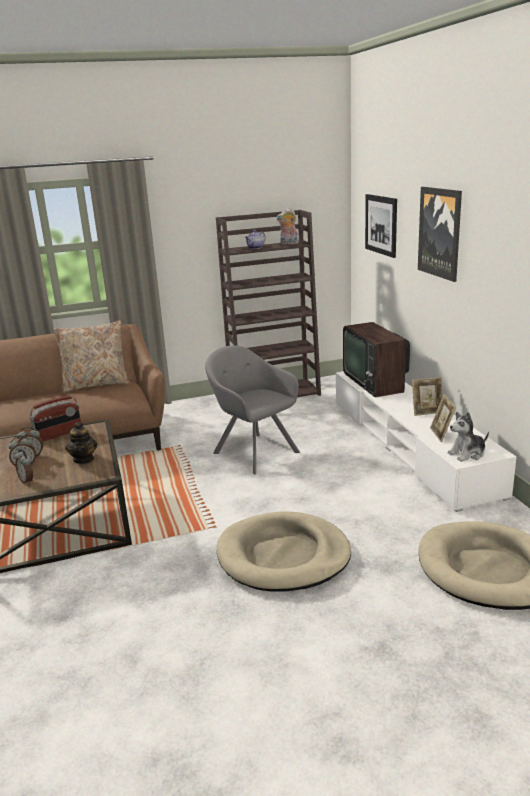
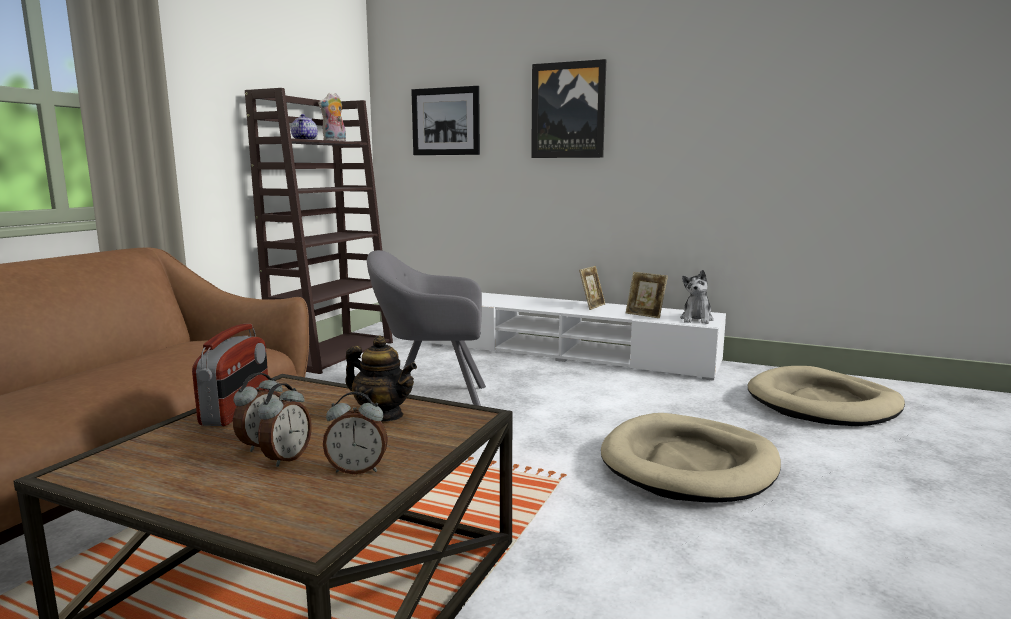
camera: 50 degrees left, 10 degrees down
beige pillow [53,320,130,393] -> none
television [343,322,410,398] -> none

